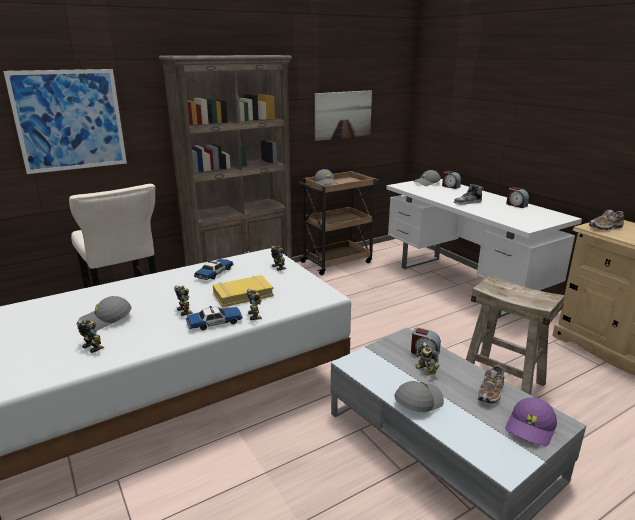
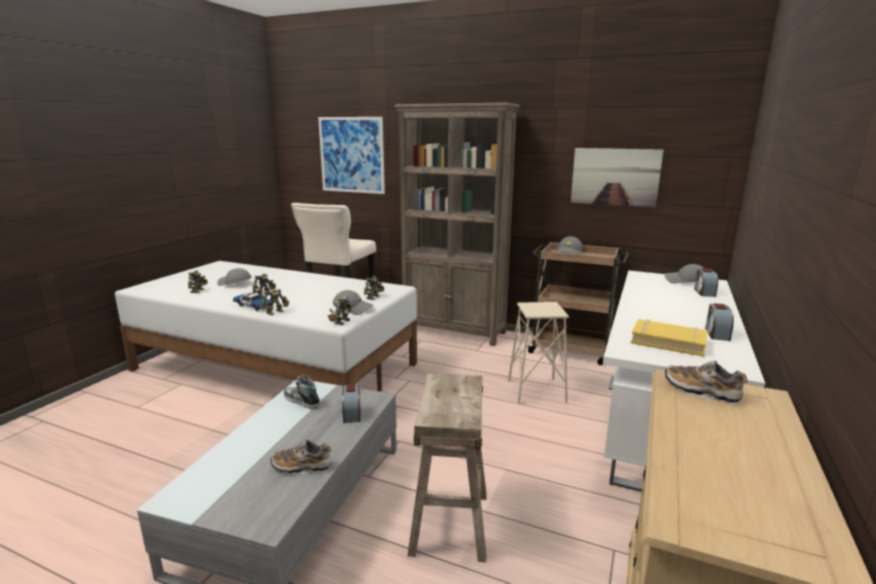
camera: 55 degrees right, 5 degrees down
toy car [194,259,234,280] -> none
yellow book [213,275,274,307] -> yellow book moved to [631,319,707,357]
grey cap [394,381,444,412] -> grey cap moved to [333,290,374,315]
toy robot [415,342,439,375] -> toy robot moved to [328,296,351,325]
shoe [454,184,484,205] -> shoe moved to [284,375,320,410]
purple cap [505,397,557,446] -> none
none -> beige stool [508,302,569,404]

